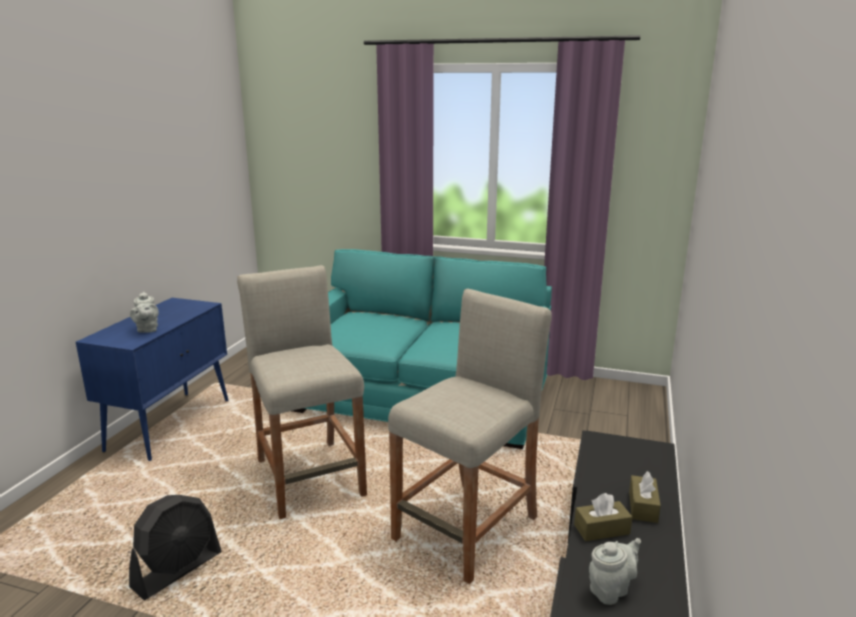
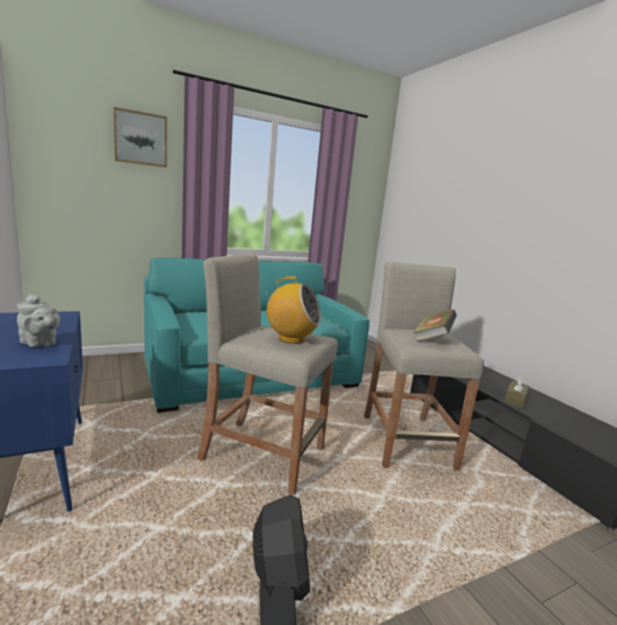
camera: 45 degrees left, 5 degrees down
grey teapot [589,538,641,605] -> none
brown tissue box [629,471,661,523] -> none
none -> picture [114,107,167,167]
none -> radio [263,276,321,344]
none -> book [413,309,457,342]

